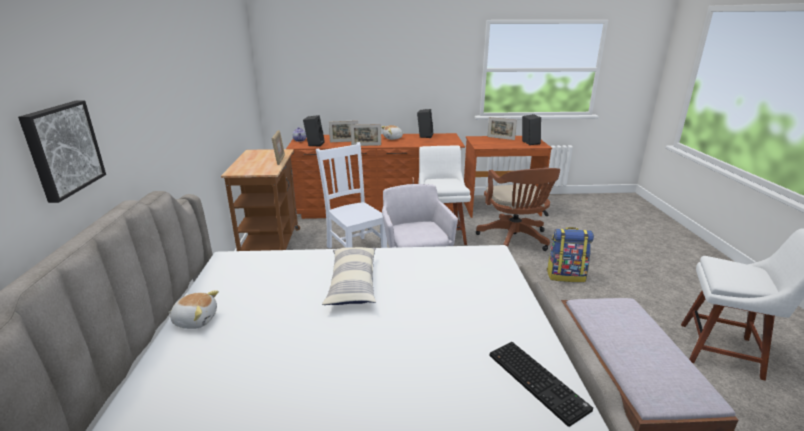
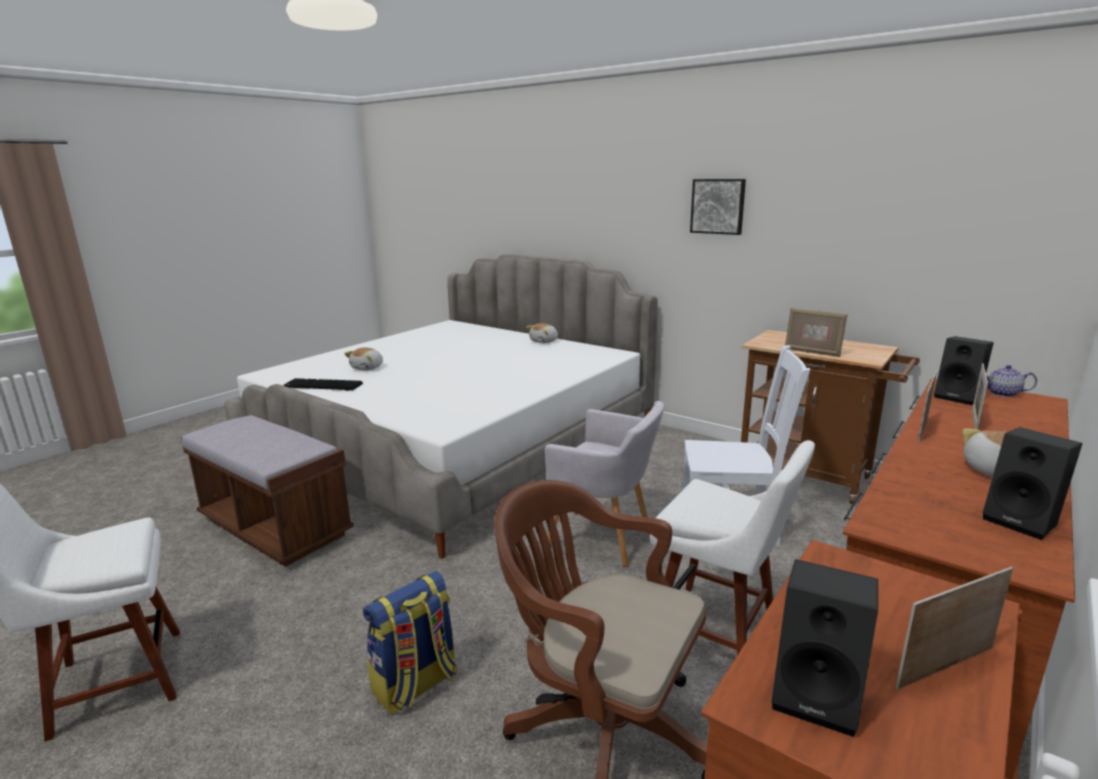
camera: 130 degrees right, 5 degrees down
picture [18,100,106,203] -> picture moved to [690,179,746,235]
pillow [322,247,376,305] -> none
none -> plush toy [344,347,383,371]

